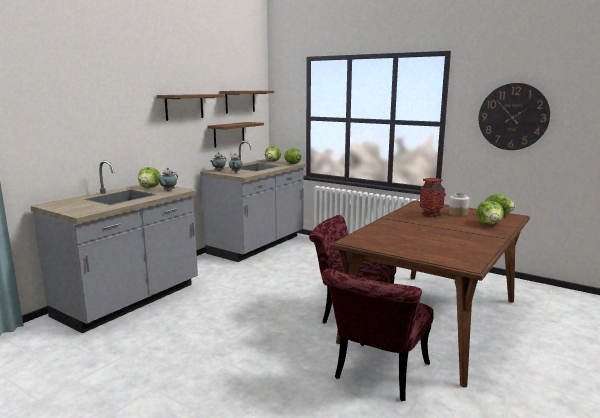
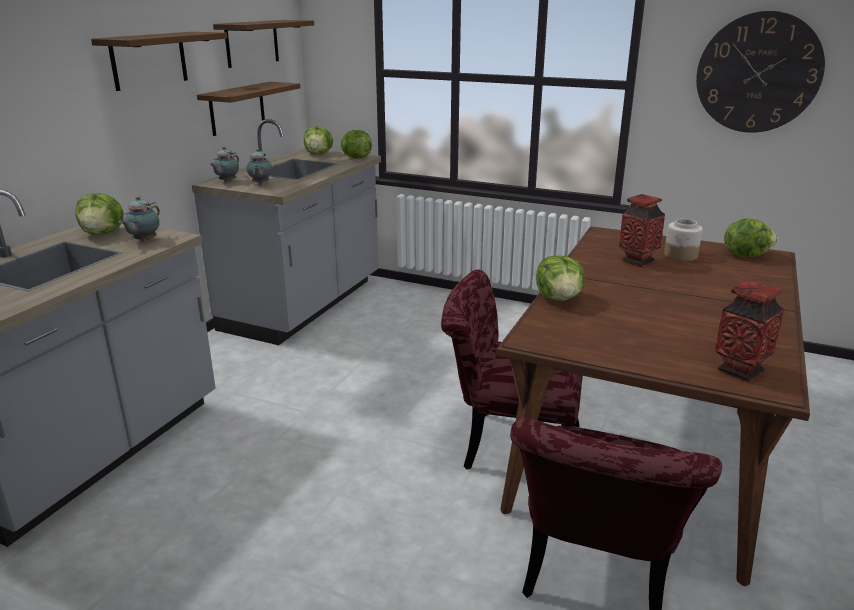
camera: 10 degrees left, 10 degrees up
lettuce [477,201,504,225] -> lettuce moved to [536,255,585,301]
none -> vase [715,280,784,382]

